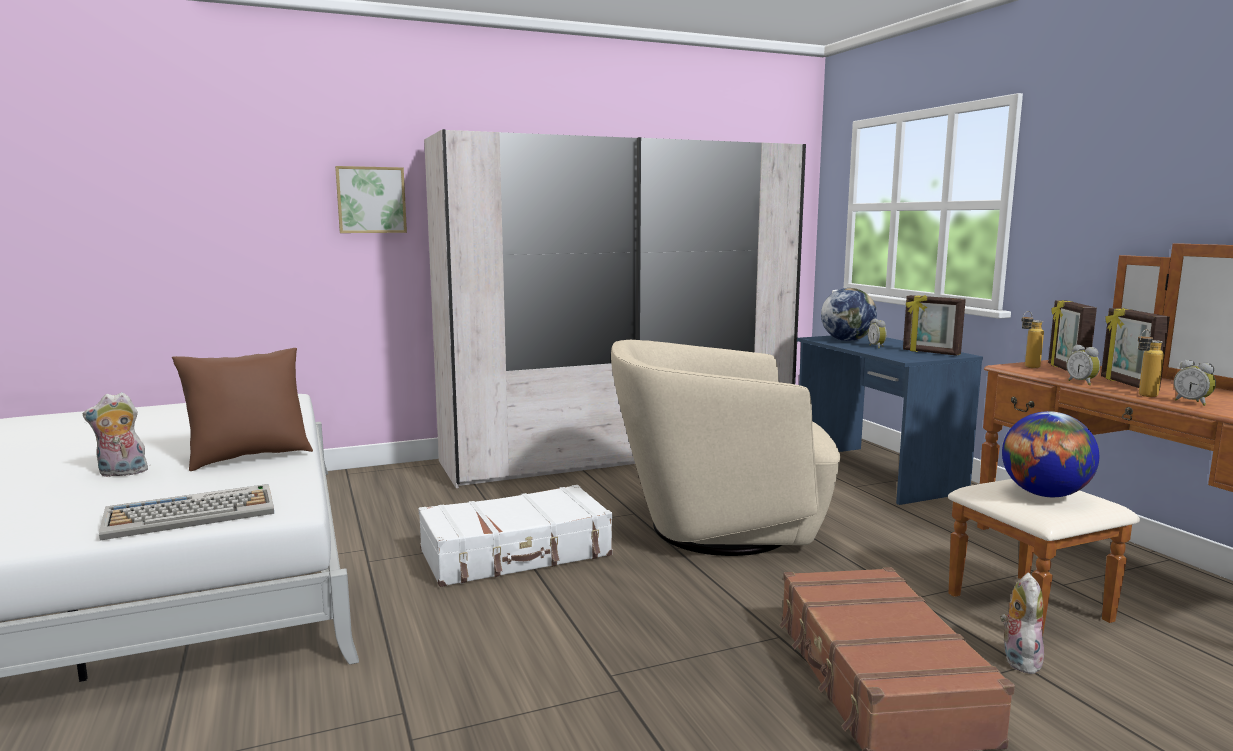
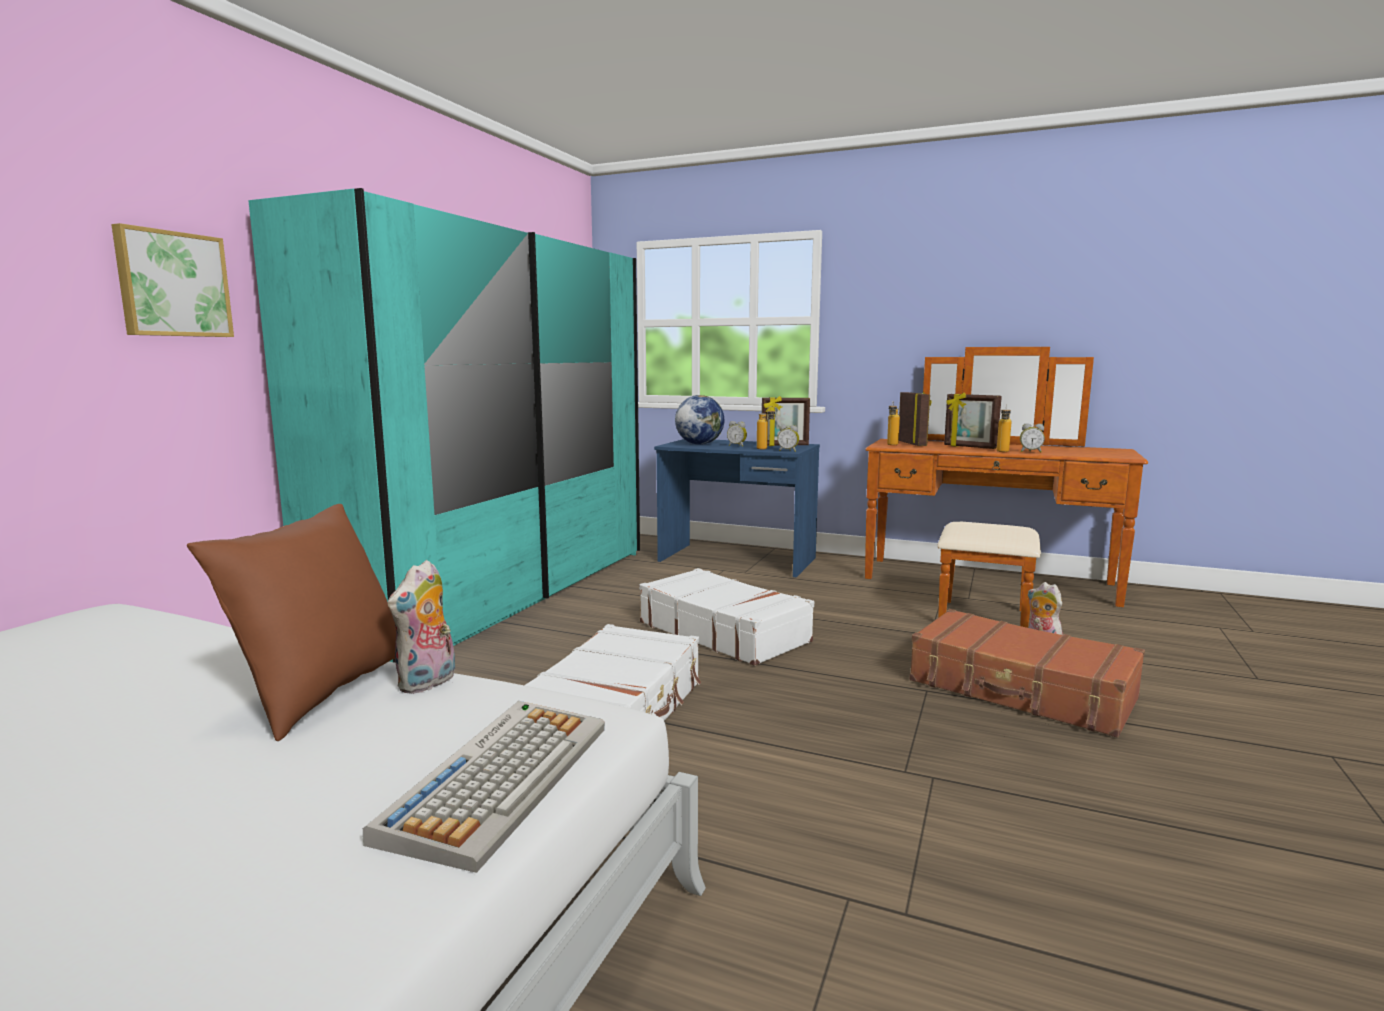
camera: 45 degrees left, 0 degrees up
plush toy [83,392,150,477] -> plush toy moved to [388,560,455,694]
white wardrobe [424,129,806,488] -> turquoise wardrobe [248,188,640,663]
beige armchair [611,340,840,556] -> white suitcase [639,568,814,666]
globe [1002,411,1099,497] -> none
picture frame [1048,300,1097,371] -> picture frame turned 150 degrees counterclockwise [899,391,932,446]
alarm clock [1066,344,1100,385] -> alarm clock moved to [778,425,799,452]
none -> bottle [757,406,776,449]

